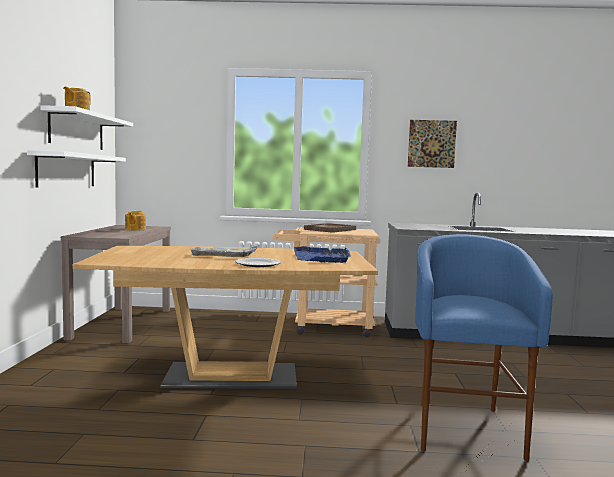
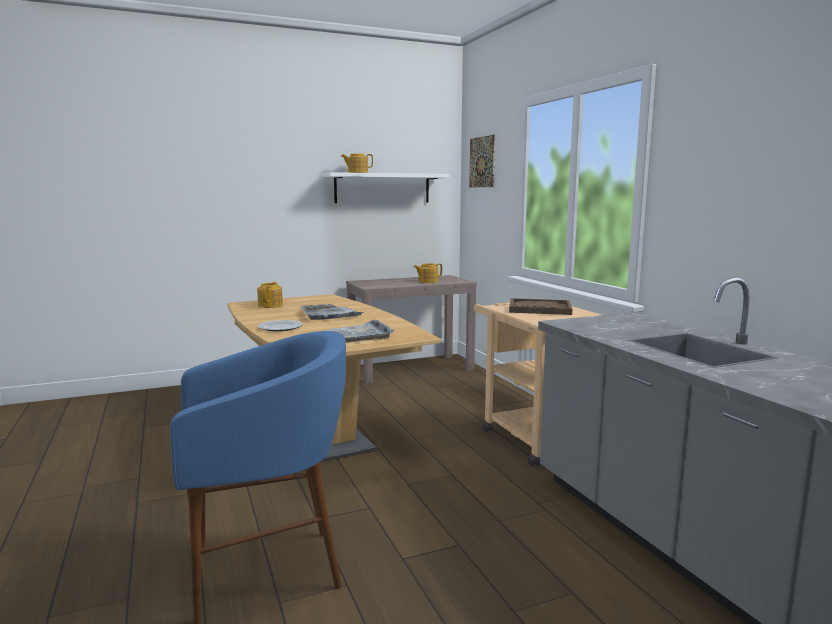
camera: 65 degrees right, 5 degrees up
white shelf [27,150,126,188] -> none
blue tray [294,246,351,263] -> grey tray [325,320,395,343]
picture [408,120,457,168] -> picture moved to [469,135,495,187]
none -> teapot [257,282,283,308]

